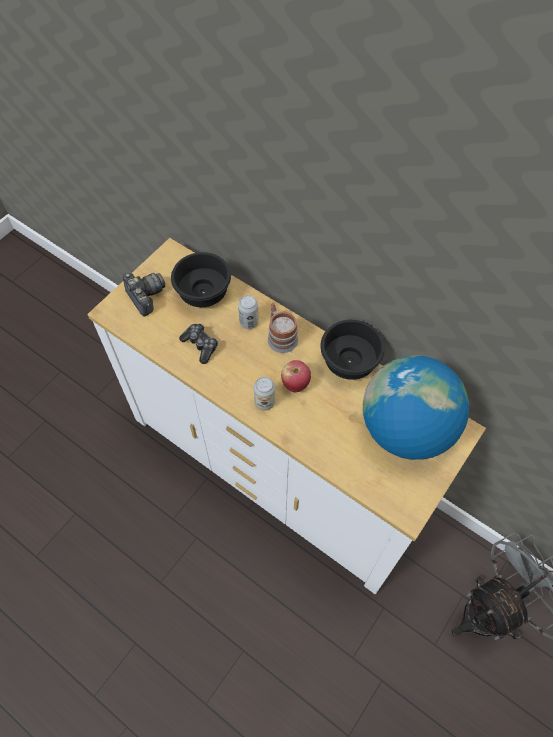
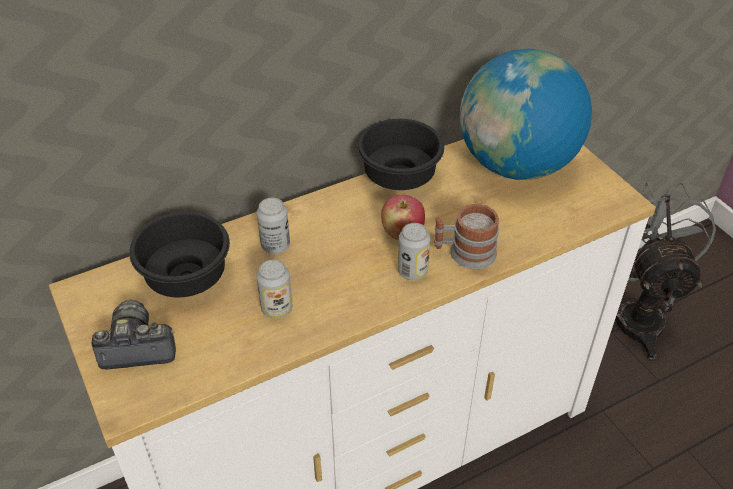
camera: 65 degrees left, 15 degrees down
game controller [179,324,218,364] -> can [256,260,292,319]
mug [268,303,298,353] -> mug moved to [434,204,499,269]

